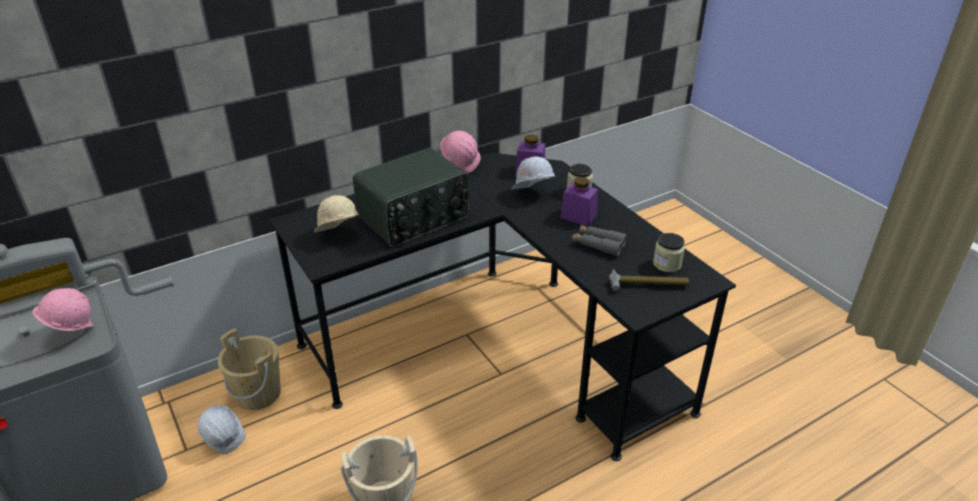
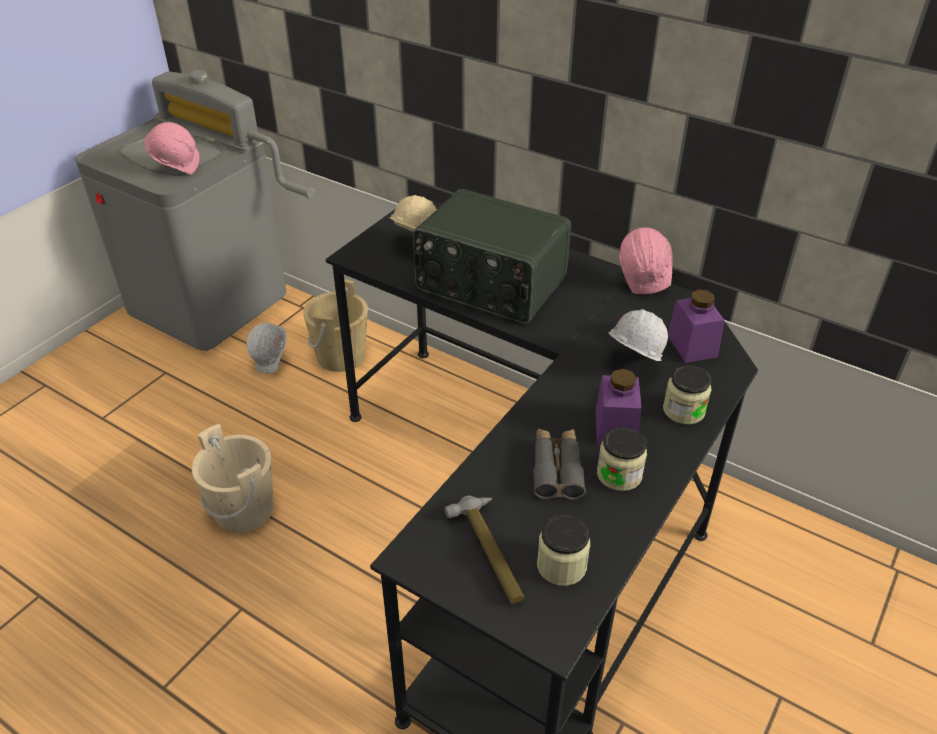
camera: 65 degrees right, 5 degrees up
none -> jar [597,427,647,491]

